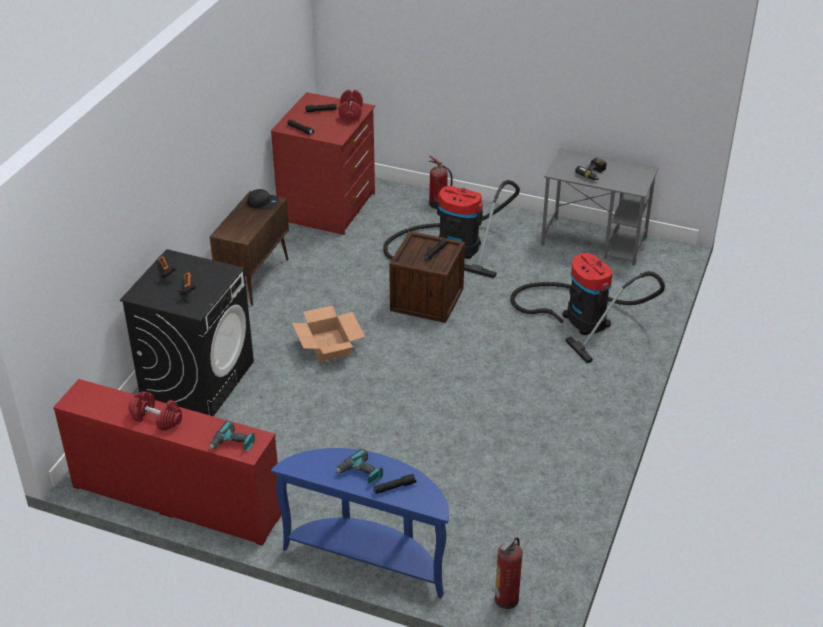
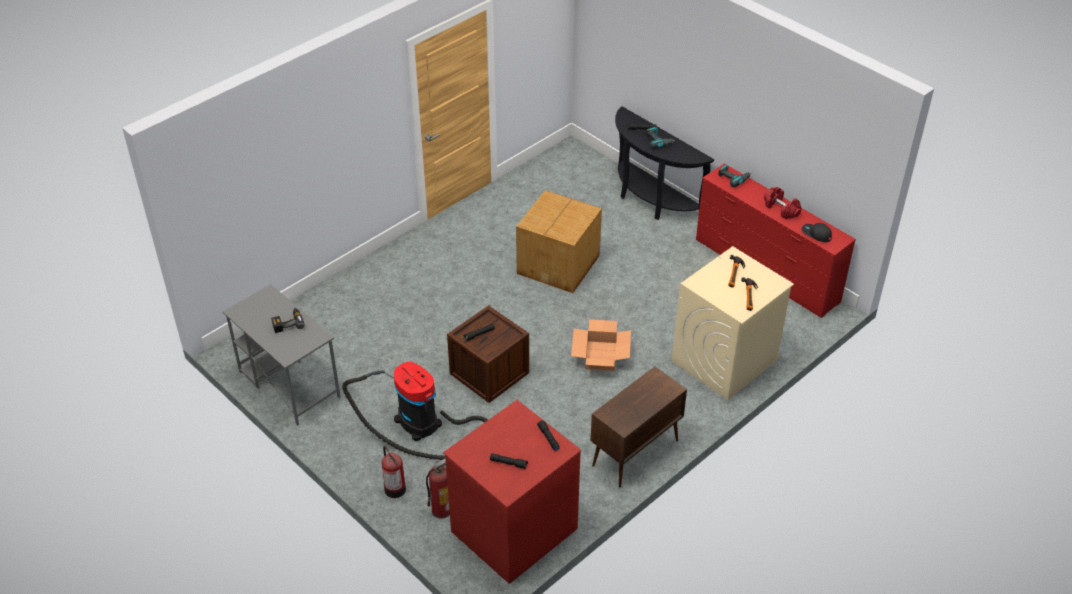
camera: 155 degrees left, 5 degrees up
black washing machine [120,249,254,416] -> beige washing machine [672,246,794,400]
black cap [247,189,279,209] -> black cap moved to [802,223,832,242]
blue console table [271,448,449,598] -> black console table [615,106,714,220]
red dumbbell [339,90,363,120] -> none
fire extinguisher [495,537,523,609] -> fire extinguisher moved to [426,459,450,519]
vacuum cleaner [510,253,665,363] -> none
none -> cardboard box [516,190,602,293]

